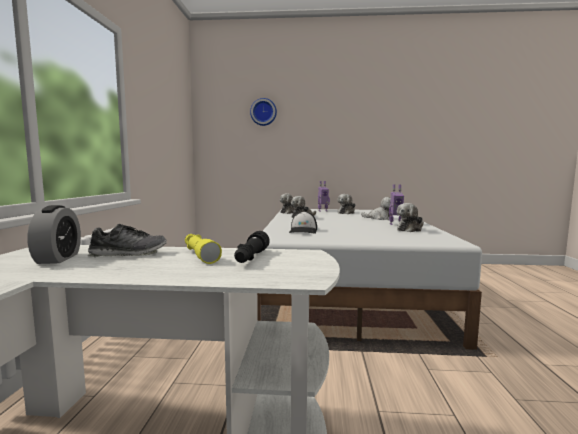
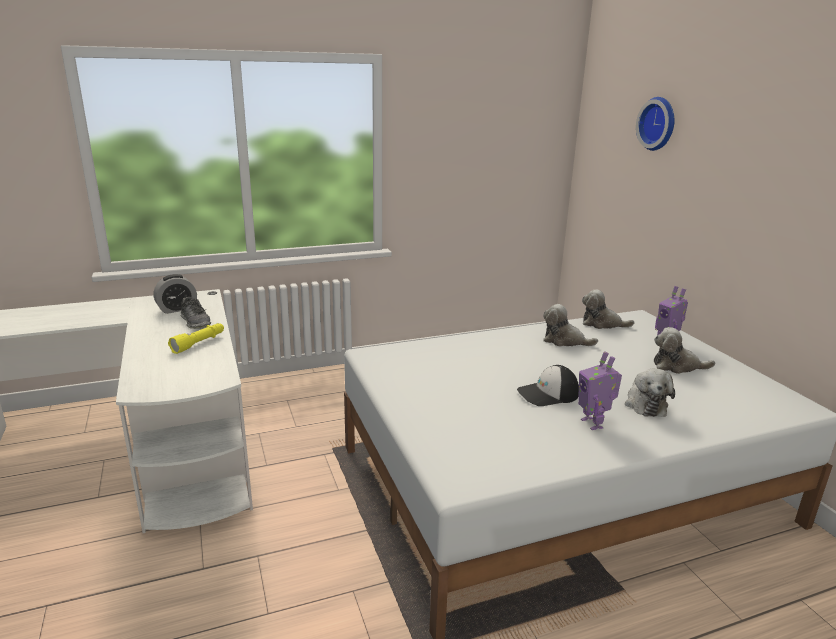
camera: 65 degrees right, 15 degrees up
black flashlight [234,231,270,263] -> none
cap [289,212,317,234] -> cap moved to [517,365,579,406]
plush toy [397,203,424,232] -> none

